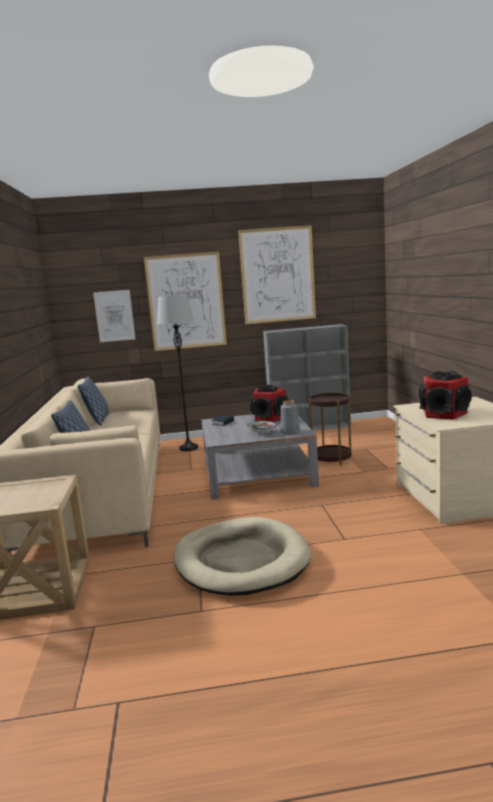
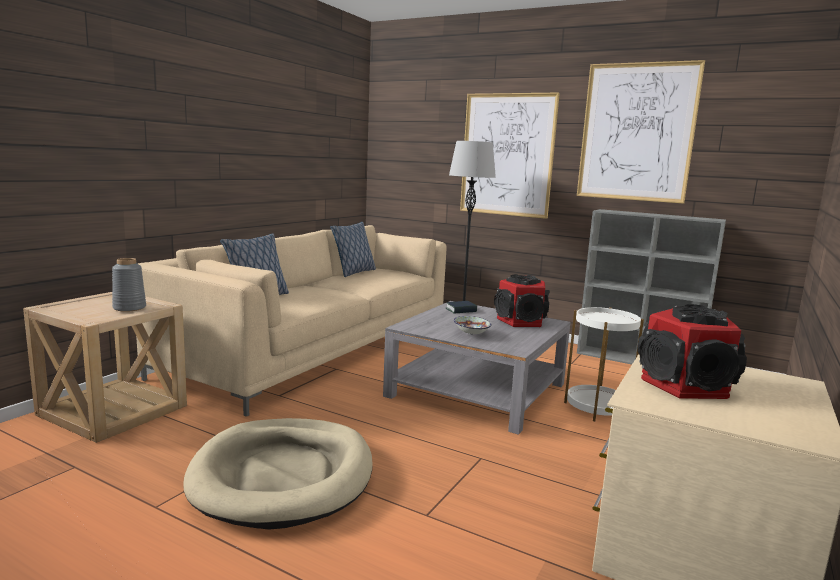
camera: 35 degrees right, 0 degrees up
picture [93,290,135,342] -> none
grey vase [281,400,300,435] -> grey vase moved to [112,258,146,312]
brown side table [309,393,352,466] -> white side table [564,307,644,421]

